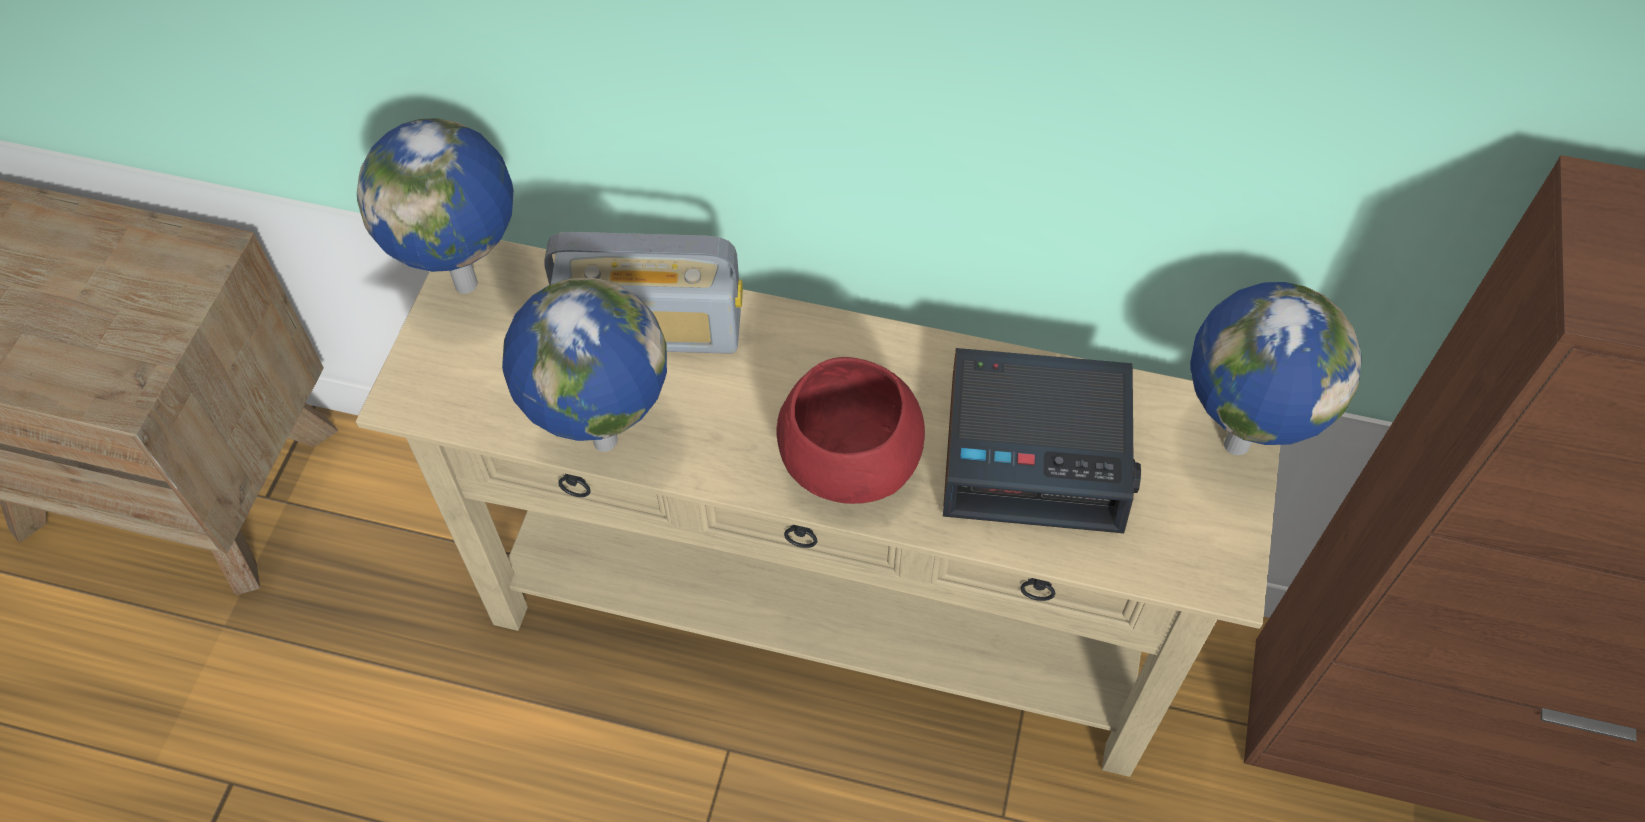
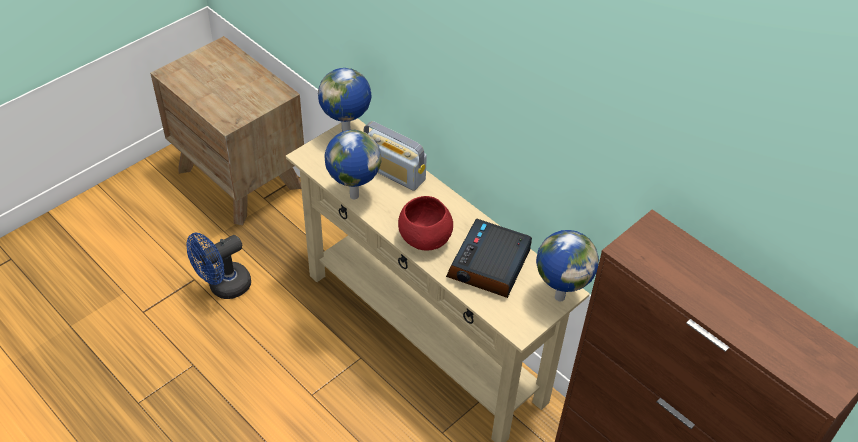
camera: 30 degrees right, 10 degrees down
alarm clock [943,348,1141,533] -> alarm clock turned 75 degrees clockwise [446,219,532,298]
none -> blue fan [187,233,251,299]

